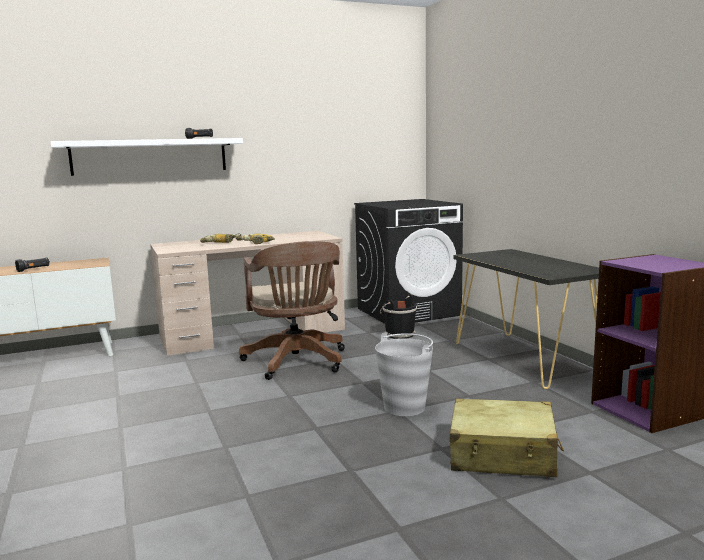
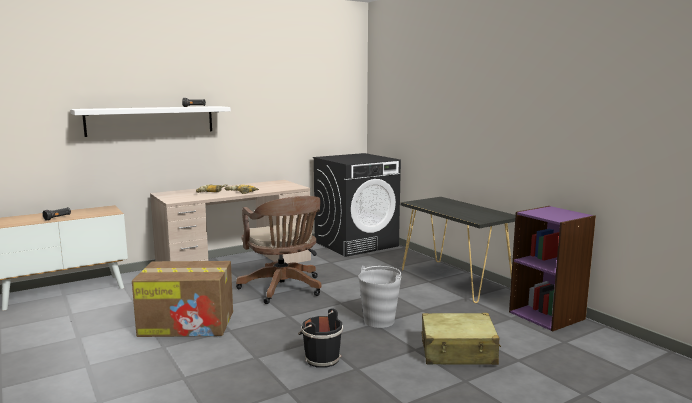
camera: 10 degrees left, 0 degrees up
black bucket [380,294,417,339] -> black bucket moved to [298,308,343,368]
none -> cardboard box [132,261,233,337]

